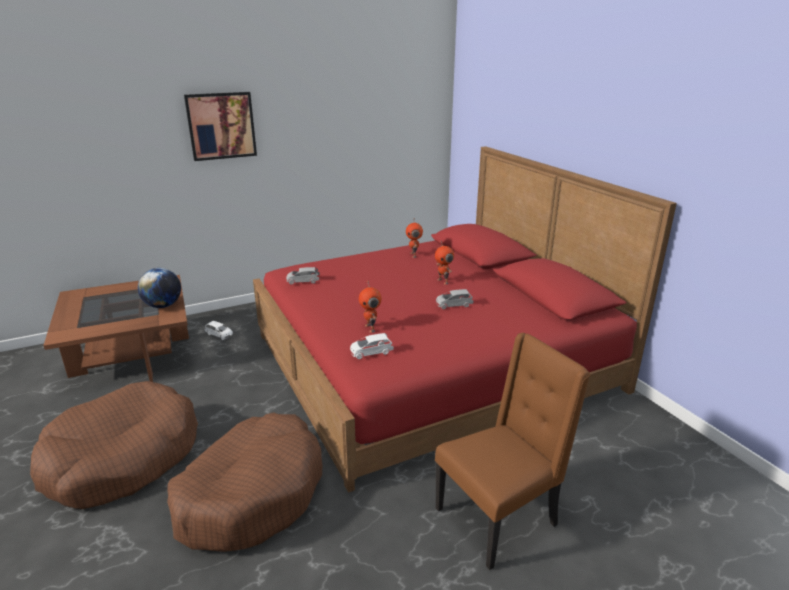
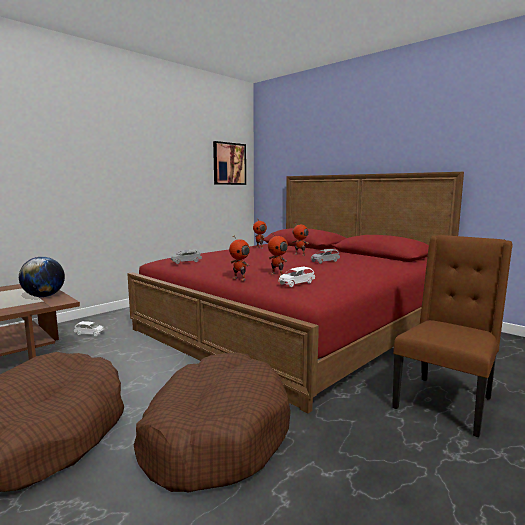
camera: 20 degrees left, 15 degrees down
picture [184,92,257,161] -> picture moved to [213,141,246,185]
none -> toy robot [229,236,250,281]

